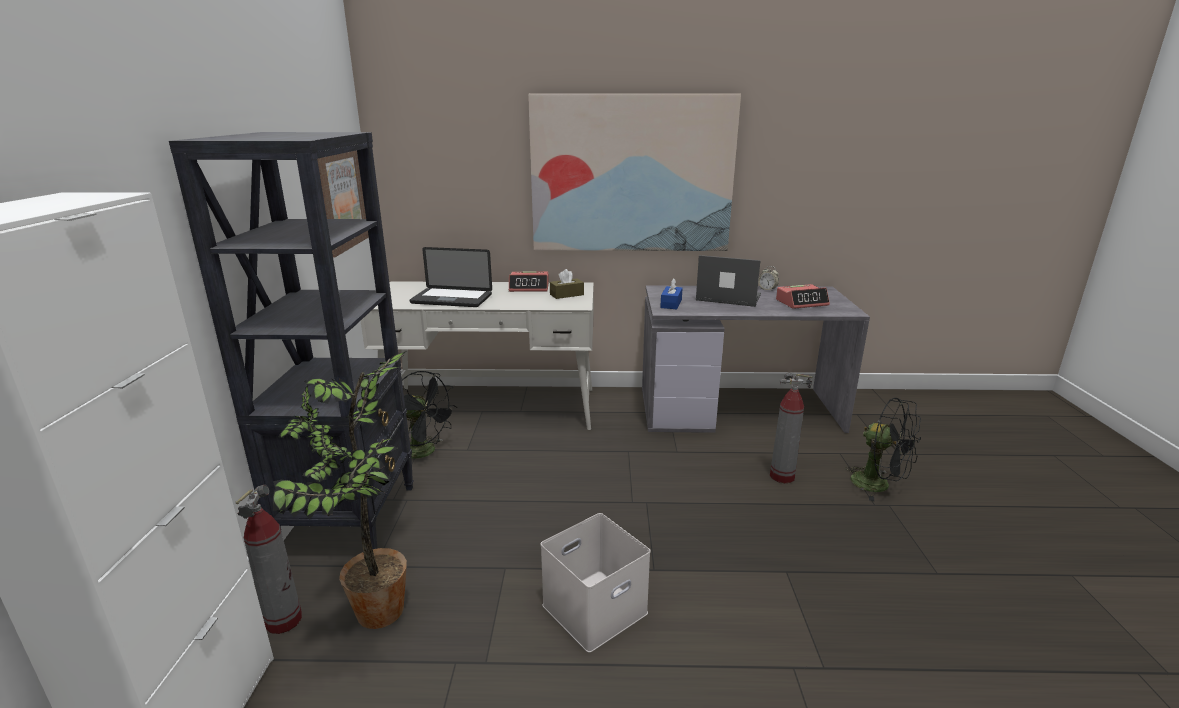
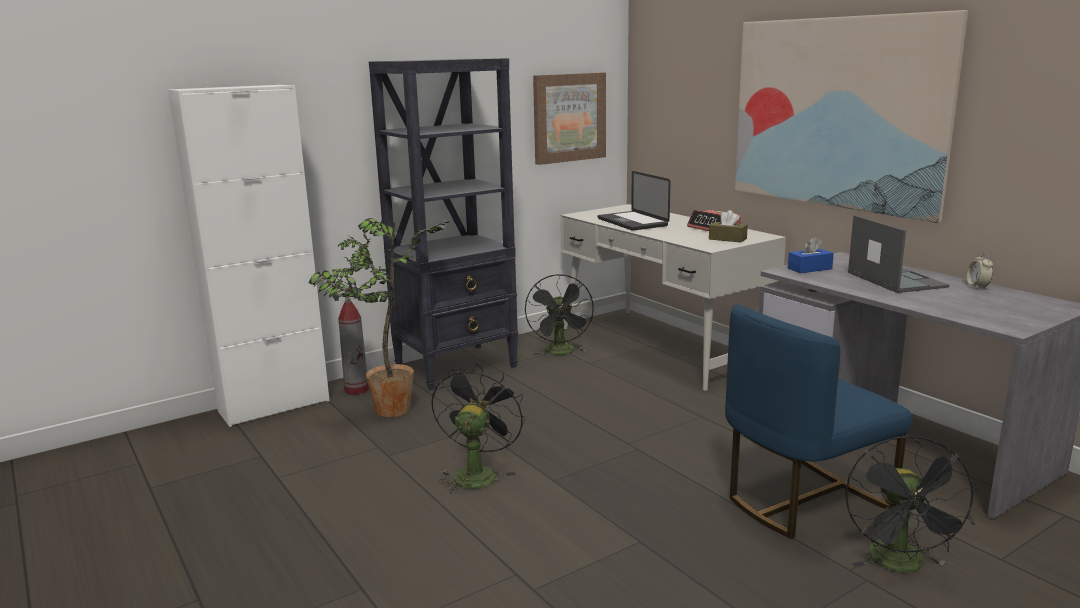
camera: 55 degrees right, 5 degrees down
white storage box [541,513,651,653] -> black fan [431,364,525,494]
fire extinguisher [770,372,812,483] -> blue chair [725,304,912,539]
alarm clock [776,284,830,309] -> none

